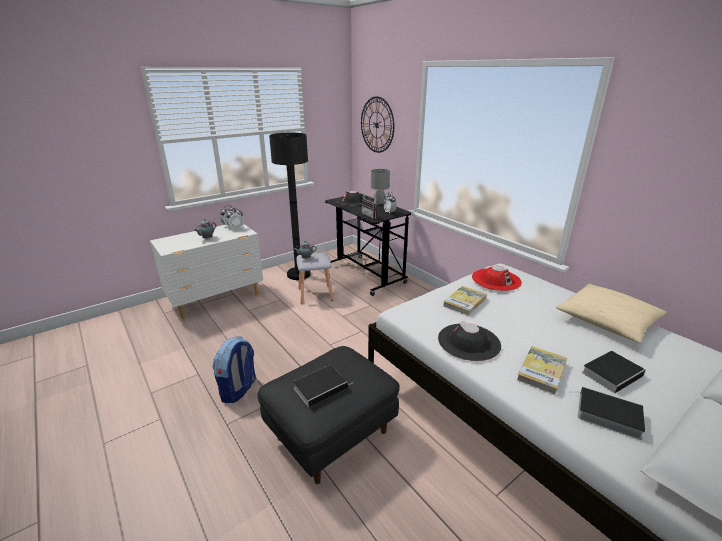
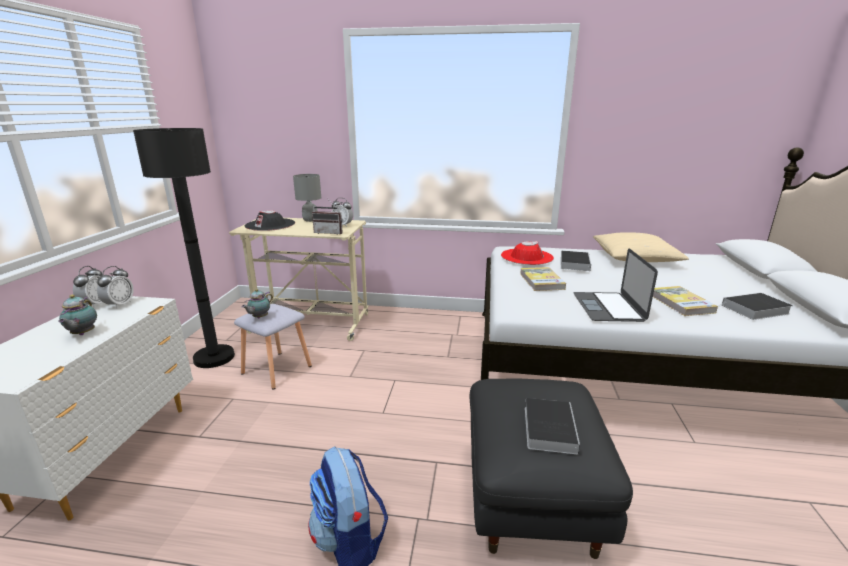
camera: 45 degrees left, 5 degrees down
black desk [325,193,411,296] -> beige desk [229,218,369,341]
wall clock [361,96,394,153] -> none
black hat [438,321,501,361] -> laptop [574,248,658,322]
book [582,351,645,394] -> book moved to [560,251,591,271]

